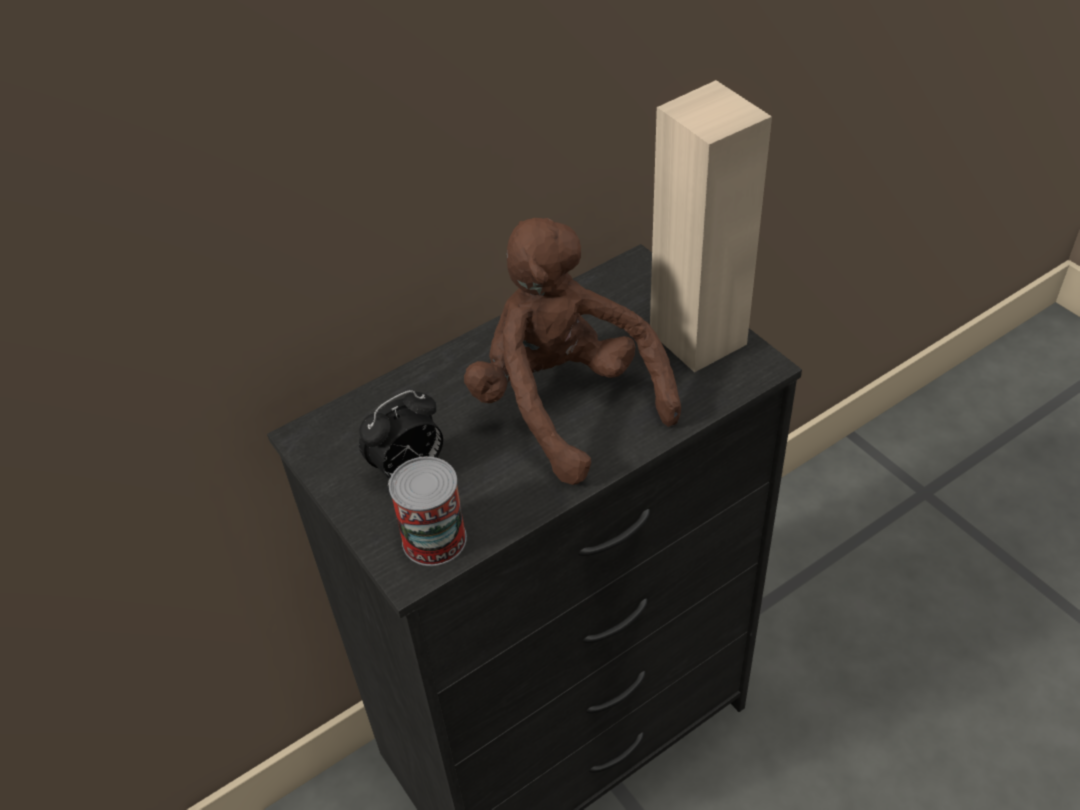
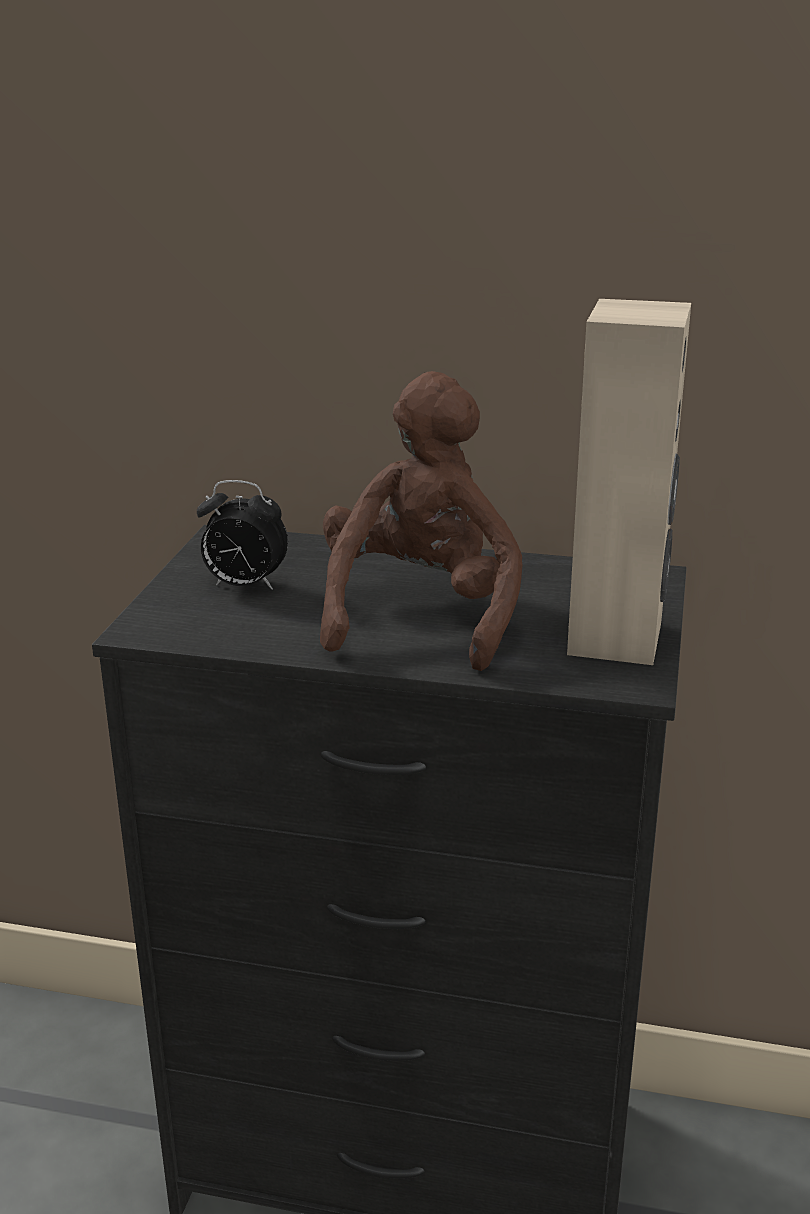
camera: 45 degrees right, 20 degrees down
can [389,456,467,566] -> none

